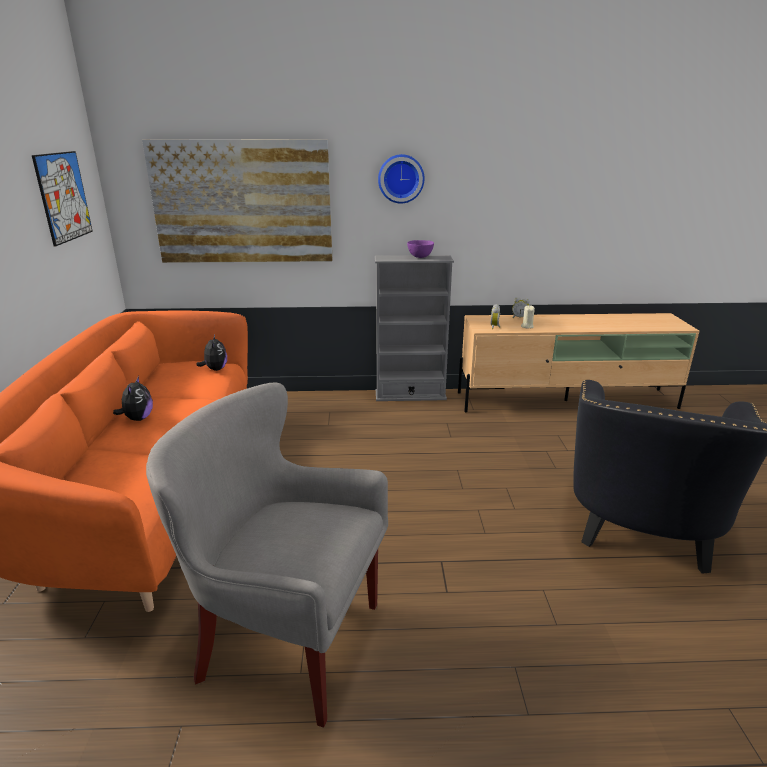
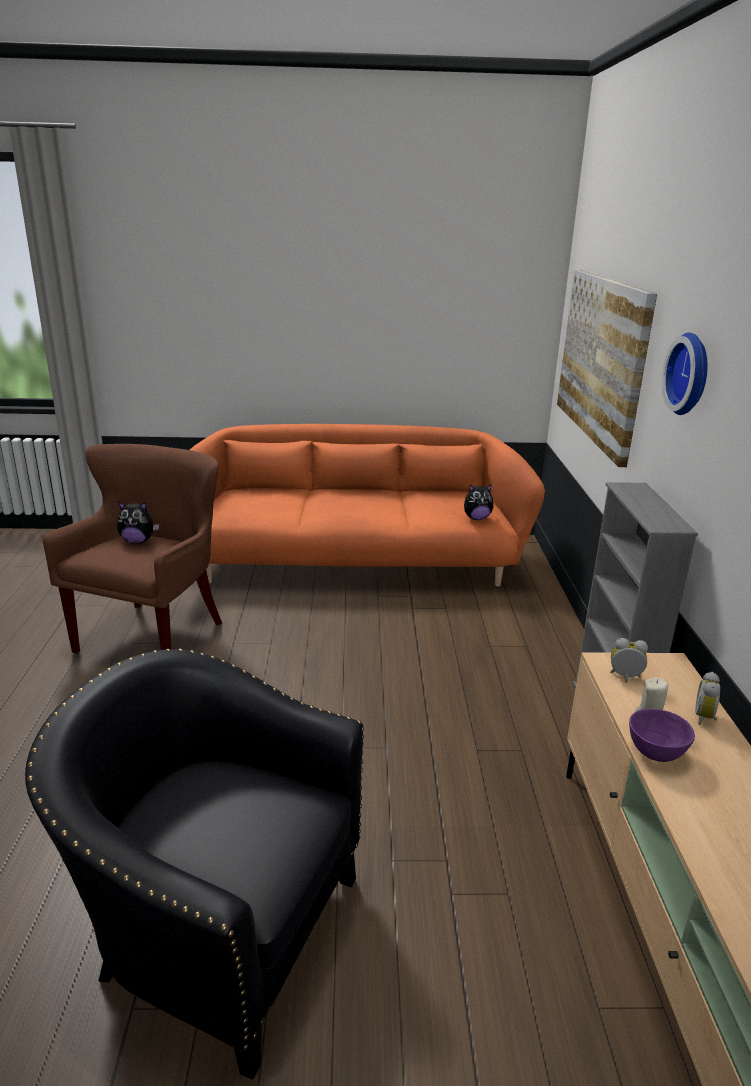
camera: 90 degrees right, 0 degrees up
picture [32,151,93,246] -> none
plush toy [113,376,153,421] -> plush toy moved to [117,501,159,544]
grey armchair [146,382,388,728] -> brown armchair [43,444,222,654]
purple bowl [407,240,434,258] -> purple bowl moved to [629,709,695,762]

